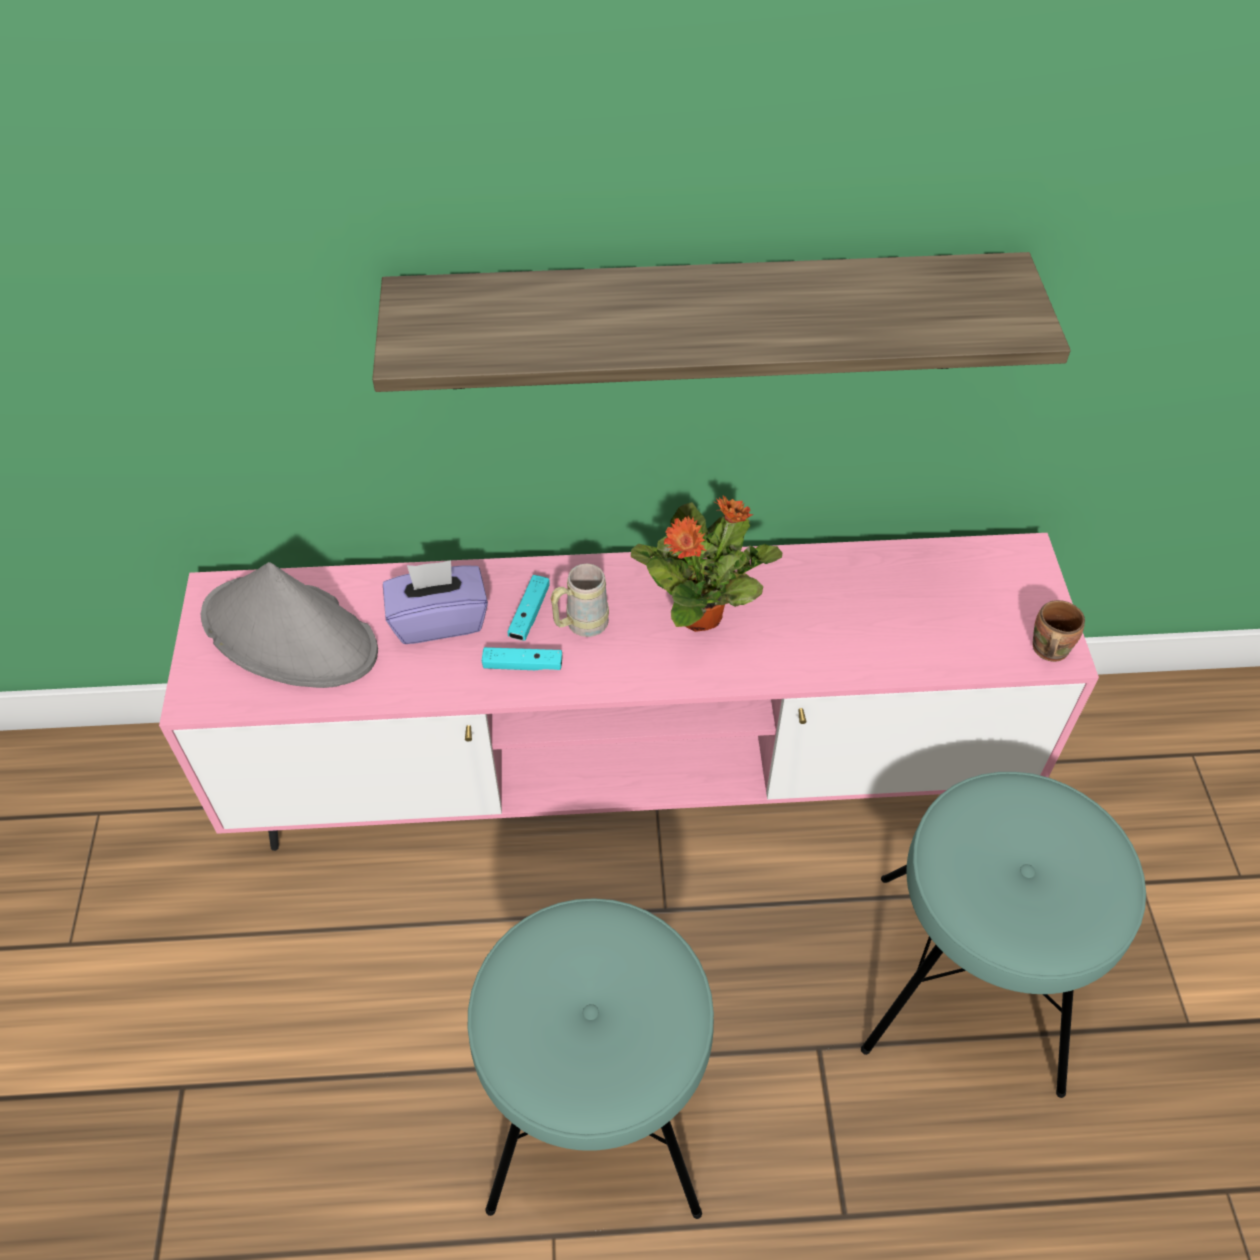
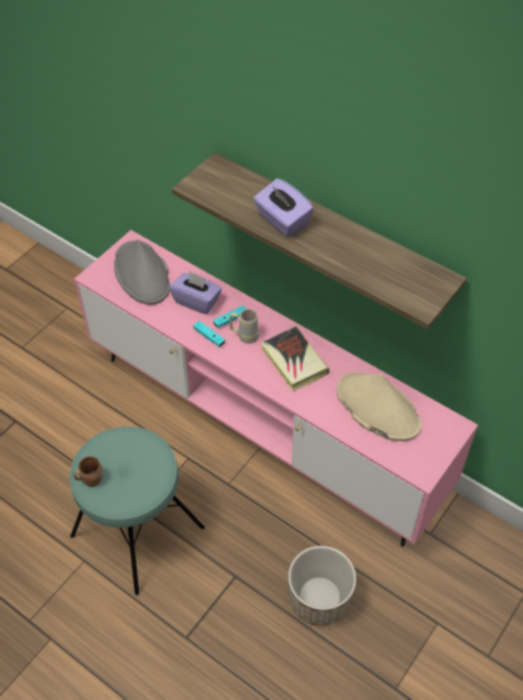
camera: 40 degrees right, 0 degrees up
potted plant [631,496,782,632] -> book [261,326,329,391]
turquoise stool [861,772,1146,1098] -> planter [288,546,356,626]
brown mug [1032,600,1085,662] -> brown mug moved to [74,456,102,487]
none -> purple tissue box [254,178,314,237]
none -> beige hat [337,372,421,441]

